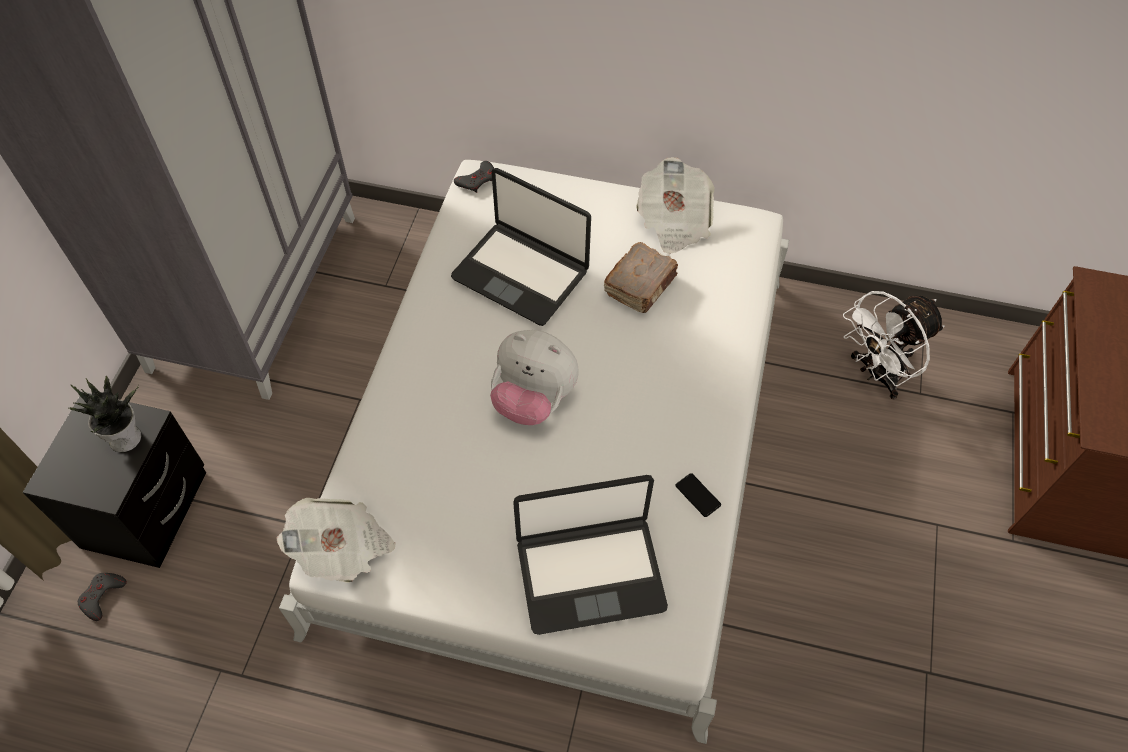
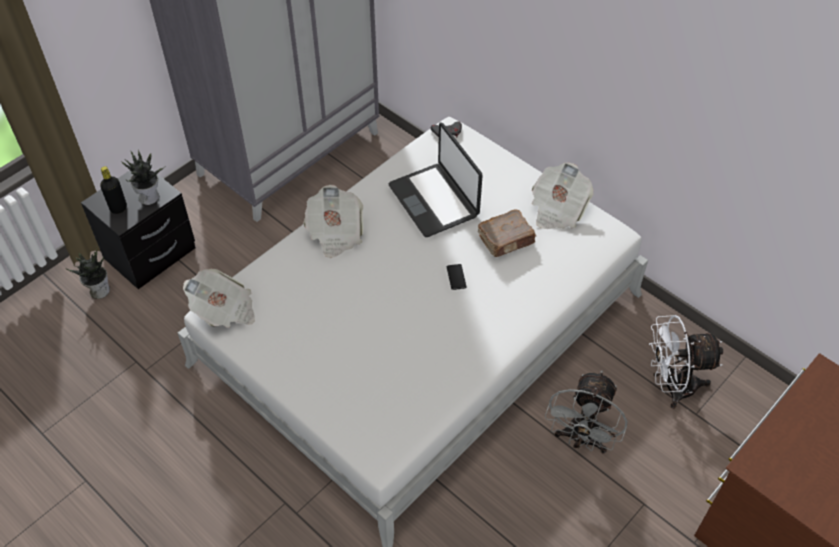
camera: 30 degrees right, 5 degrees down
grey game controller [78,573,127,621] -> potted plant [67,248,110,299]
plush toy [490,330,579,425] -> none
laptop [513,475,668,635] -> none
phone [676,473,721,517] -> phone moved to [447,264,467,290]
none -> black bottle [100,166,127,214]
none -> newspaper [304,185,363,258]
none -> grey fan [545,371,628,454]

